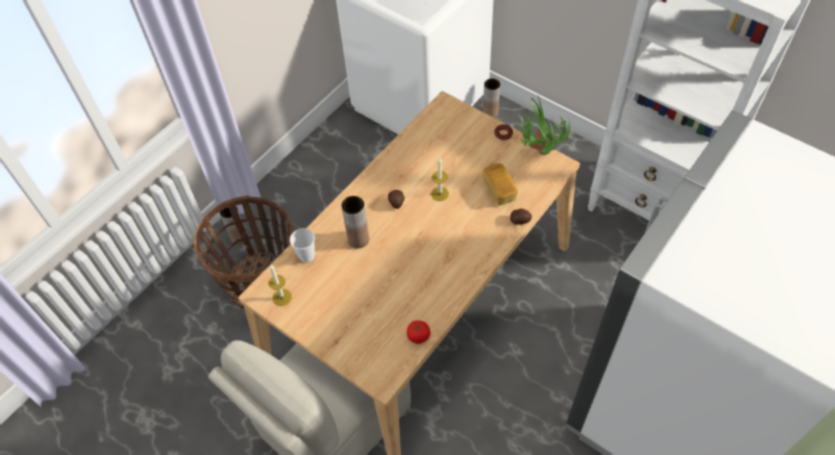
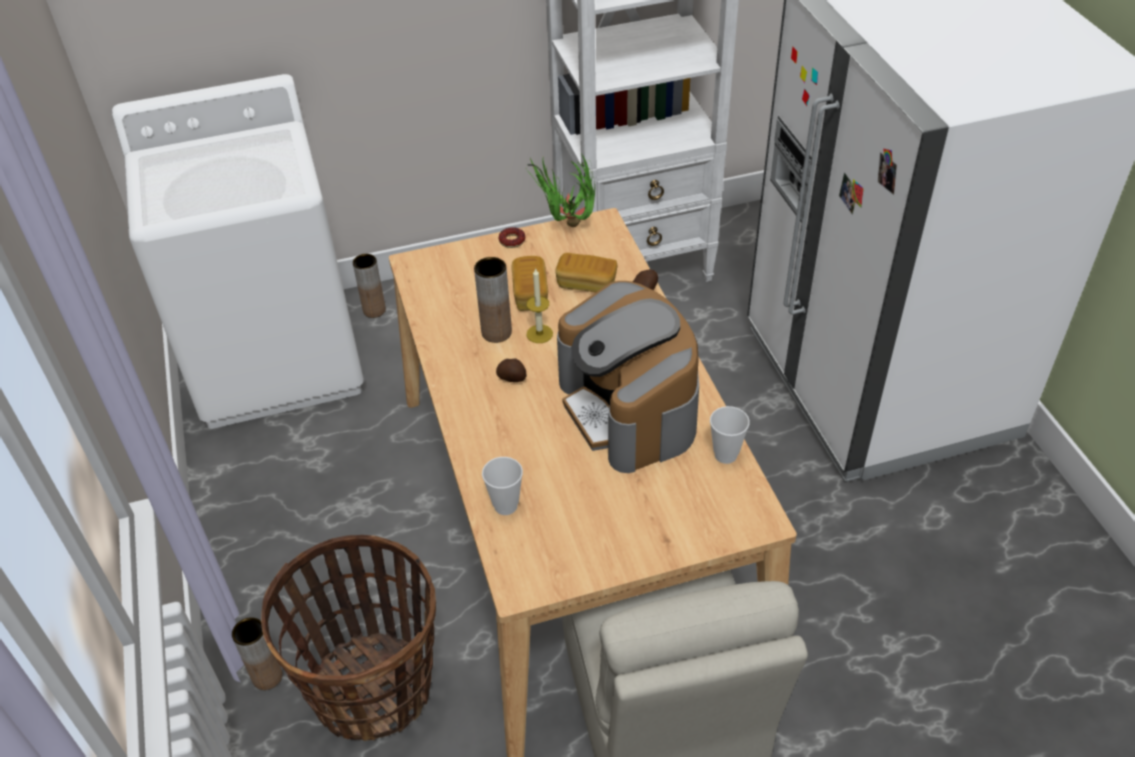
camera: 55 degrees left, 10 degrees down
candle [269,265,292,306] -> none
brown vase [341,196,369,248] -> brown vase moved to [474,257,512,343]
tomato [407,320,430,344] -> cup [710,406,750,464]
none -> bread [512,256,548,311]
none -> coffee machine [557,281,699,473]

